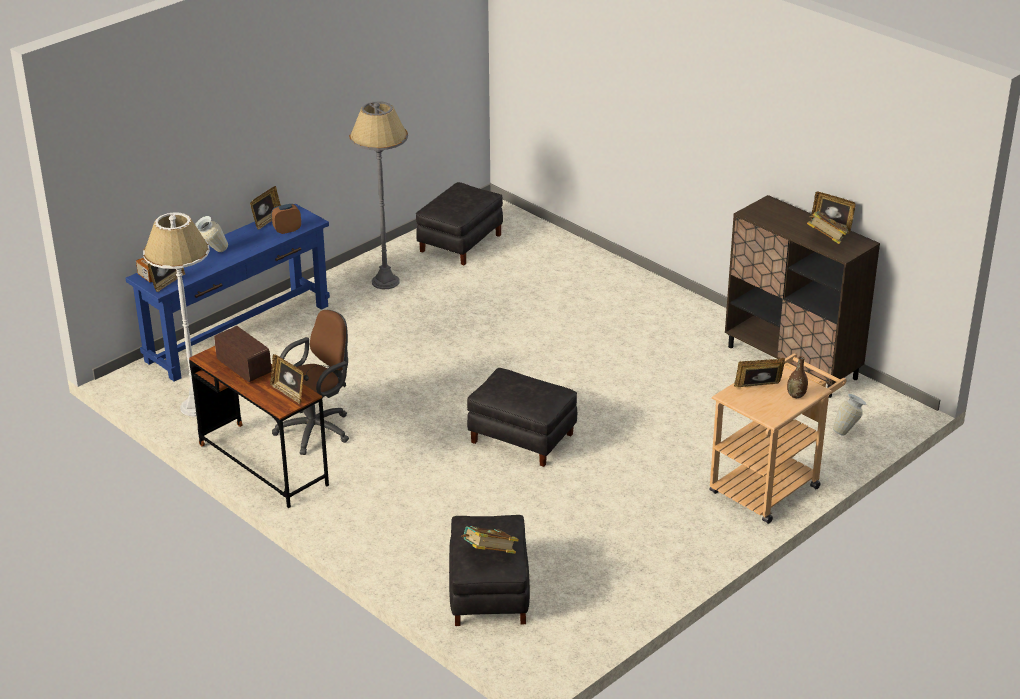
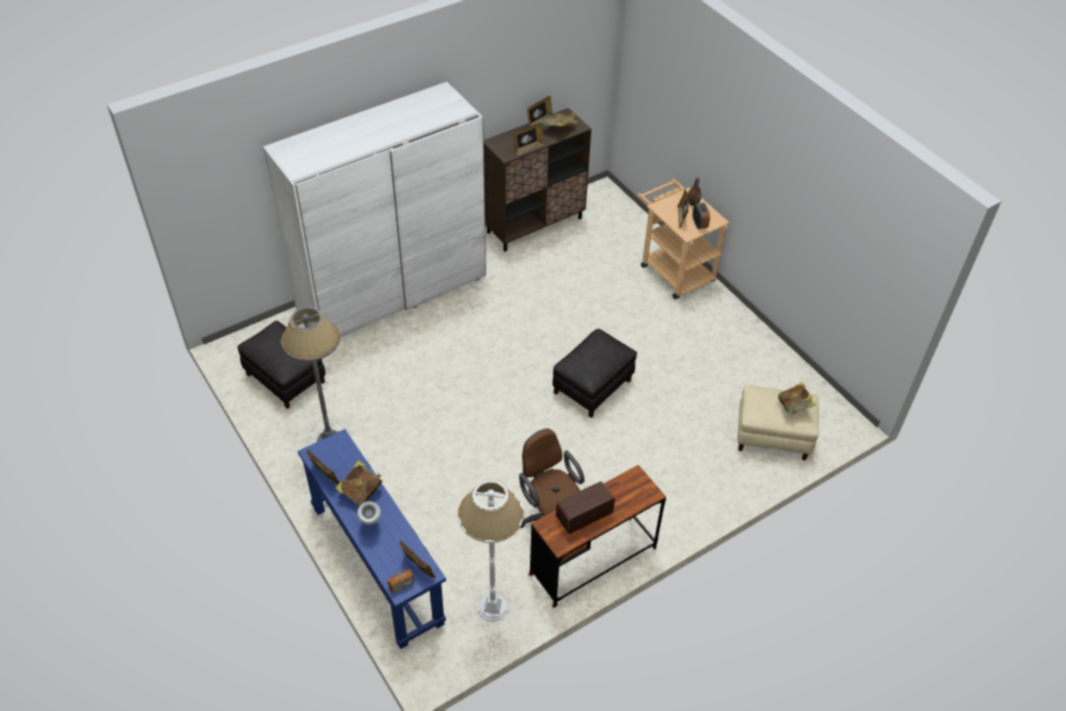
camera: 80 degrees left, 15 degrees up
picture frame [270,354,304,404] -> picture frame moved to [514,123,544,155]
alarm clock [271,204,301,234] -> alarm clock moved to [692,203,710,229]
black ottoman [449,515,530,626] -> beige ottoman [738,385,819,461]
vase [833,394,866,436] -> none
none -> white wardrobe [263,82,486,337]
none -> book [336,460,383,506]

